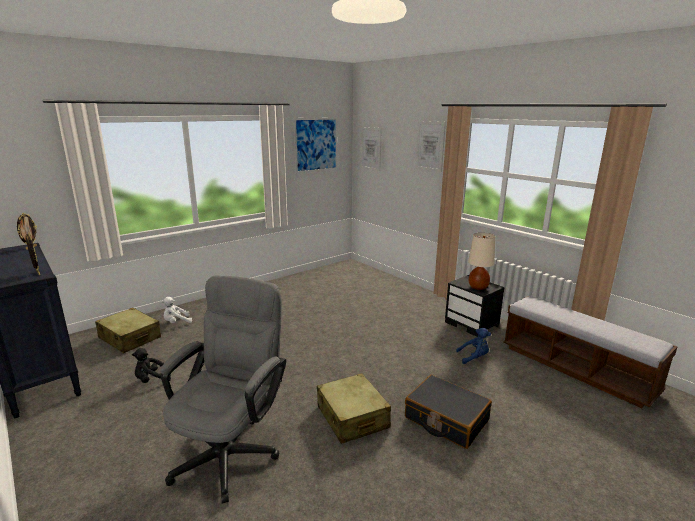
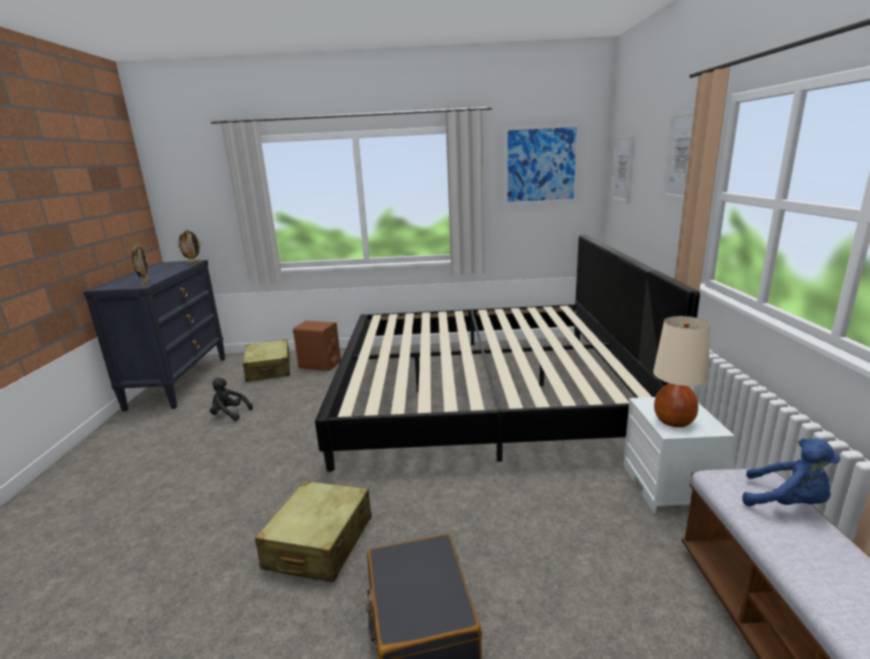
camera: 40 degrees right, 0 degrees up
grey office chair [160,275,286,503] -> none
white plush toy [161,297,192,323] -> brown speaker [293,321,341,371]
black nightstand [445,275,505,337] -> white nightstand [624,397,735,514]
blue plush toy [456,328,491,364] -> blue plush toy moved to [742,438,840,506]
none -> bed [315,235,700,472]

